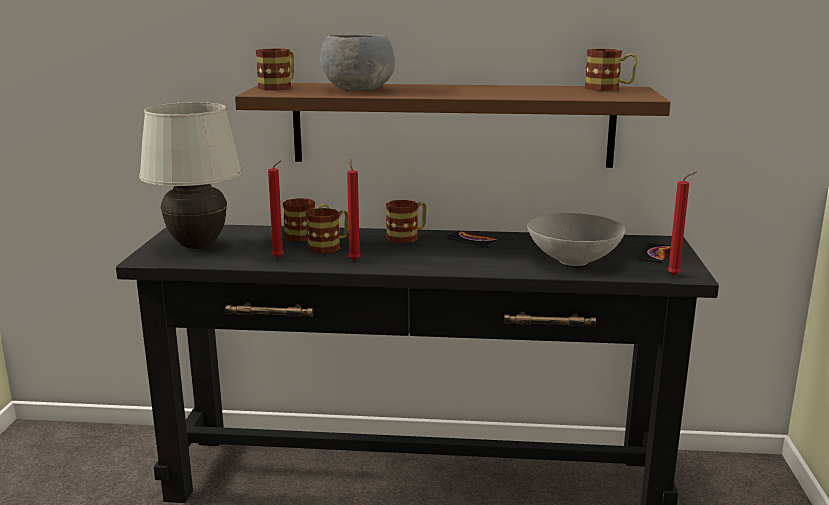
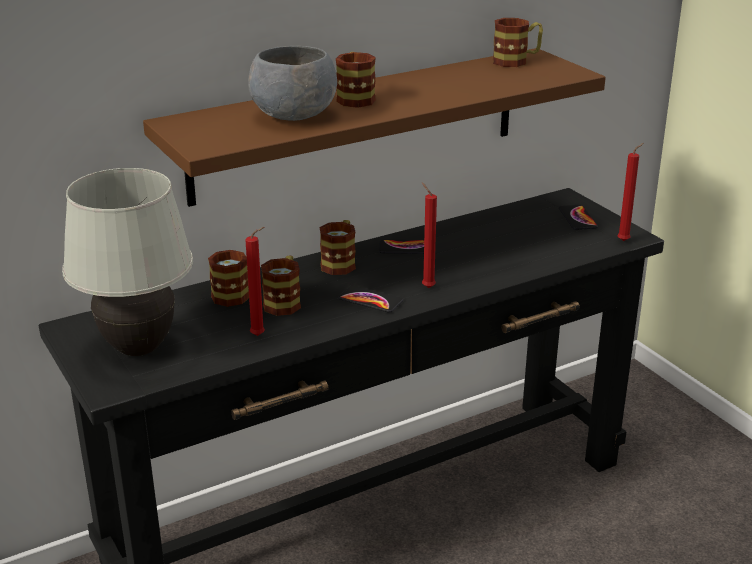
camera: 35 degrees left, 10 degrees up
mug [255,48,294,91] -> mug moved to [336,52,376,108]
red candle [347,159,361,261] -> red candle moved to [422,182,437,288]
grey bowl [527,213,626,266] -> none
none -> phone [338,285,403,313]

